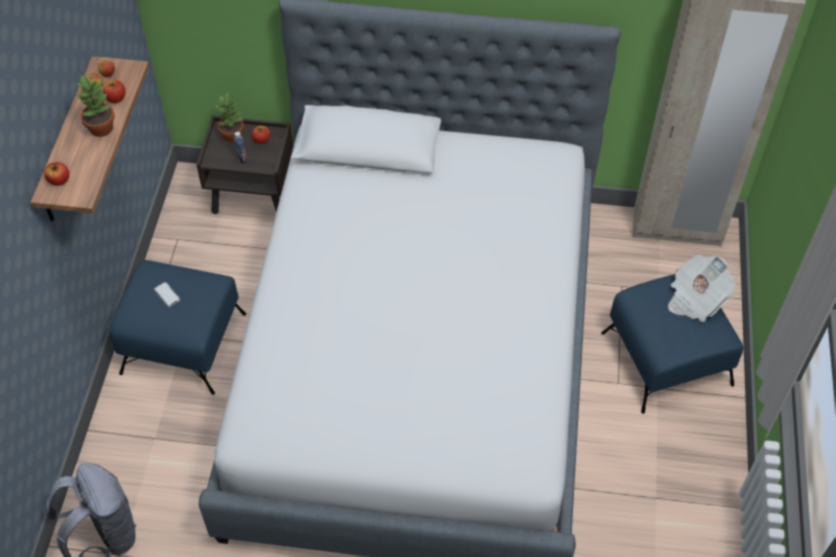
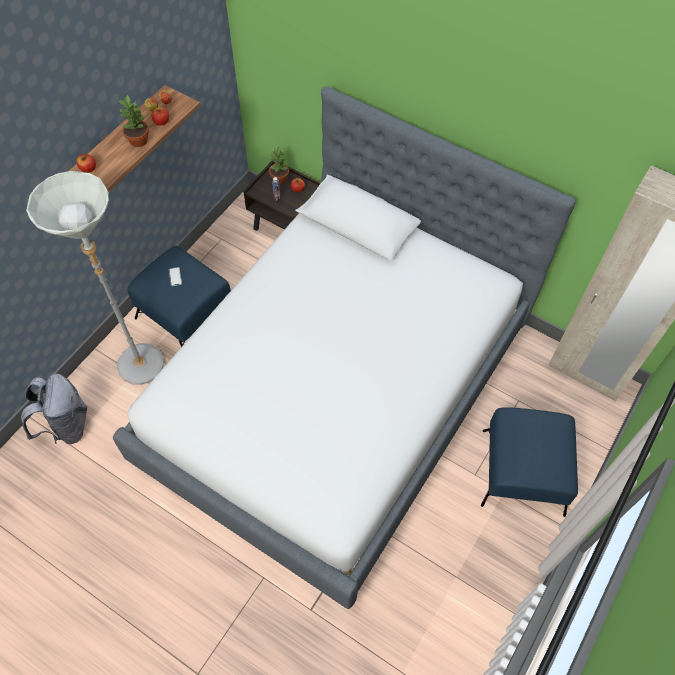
camera: 25 degrees right, 5 degrees up
newspaper [668,255,735,322] -> none
none -> grey floor lamp [26,171,164,385]

